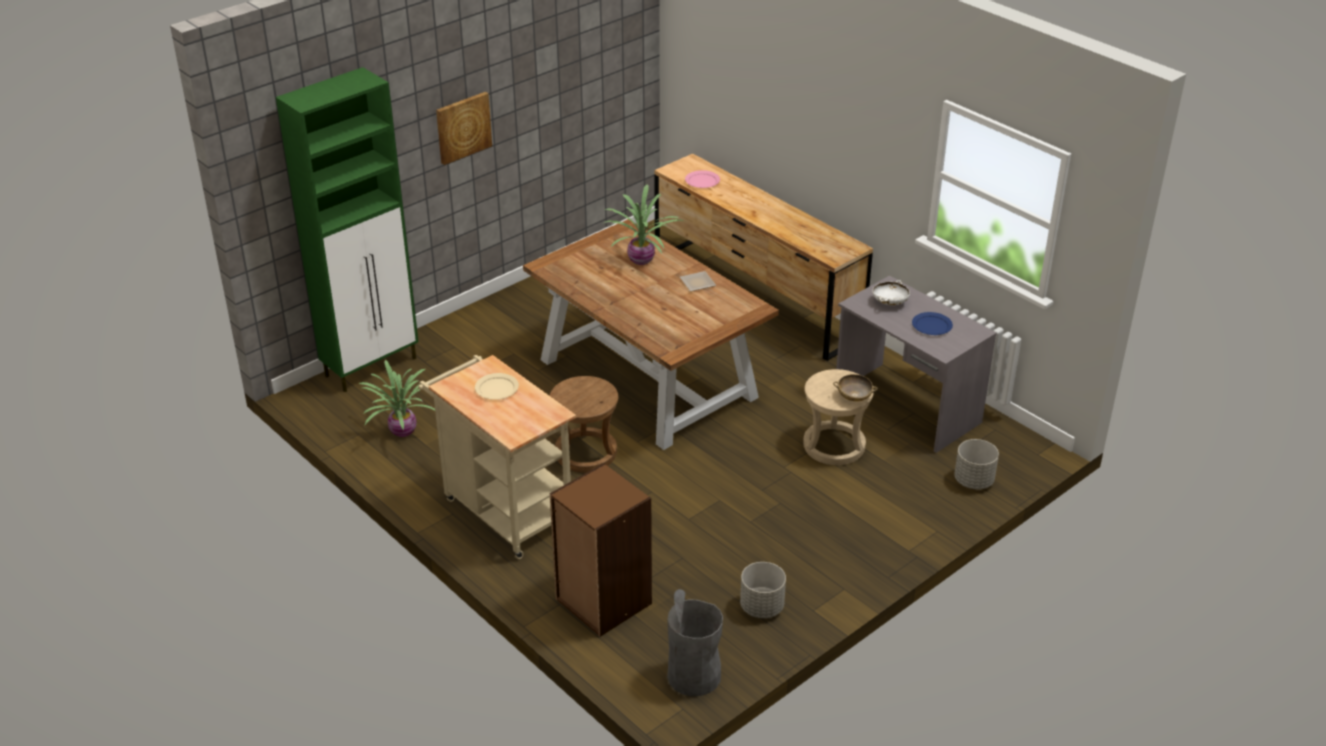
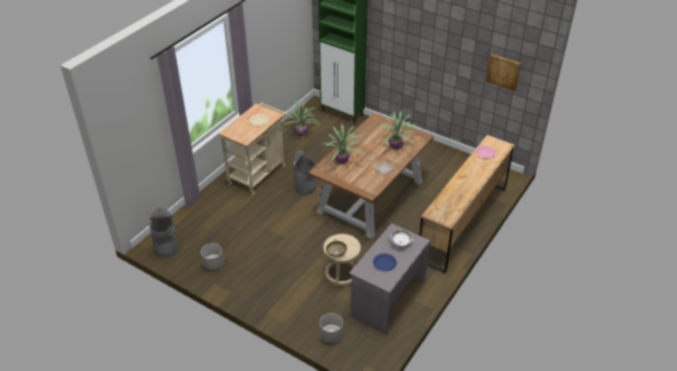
camera: 75 degrees right, 5 degrees up
picture [436,92,492,165] -> picture moved to [486,54,521,91]
brown stool [550,376,618,473] -> grey trash can [293,150,316,195]
brown bookcase [550,463,652,637] -> none
none -> potted plant [321,125,365,164]

